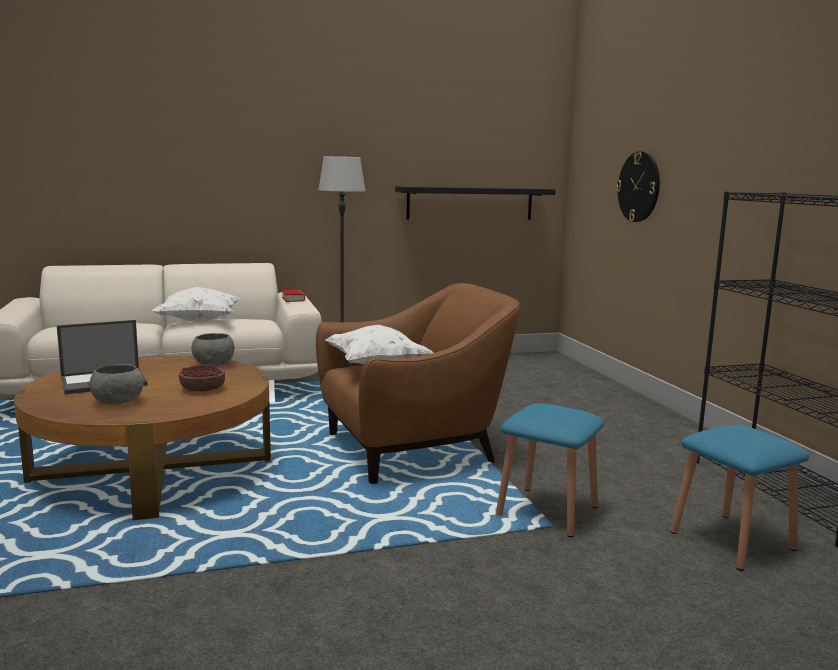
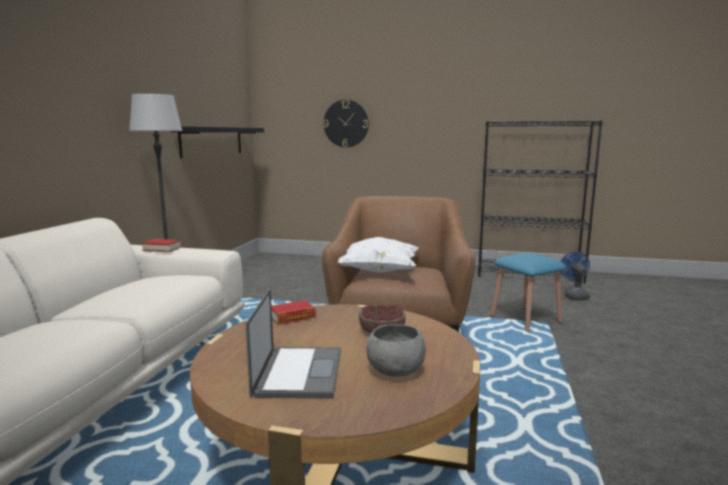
camera: 60 degrees left, 0 degrees up
white pillow [152,287,240,322] -> none
grey bowl [191,333,235,366] -> book [272,300,316,325]
blue stool [671,425,809,571] -> blue fan [560,252,590,301]

